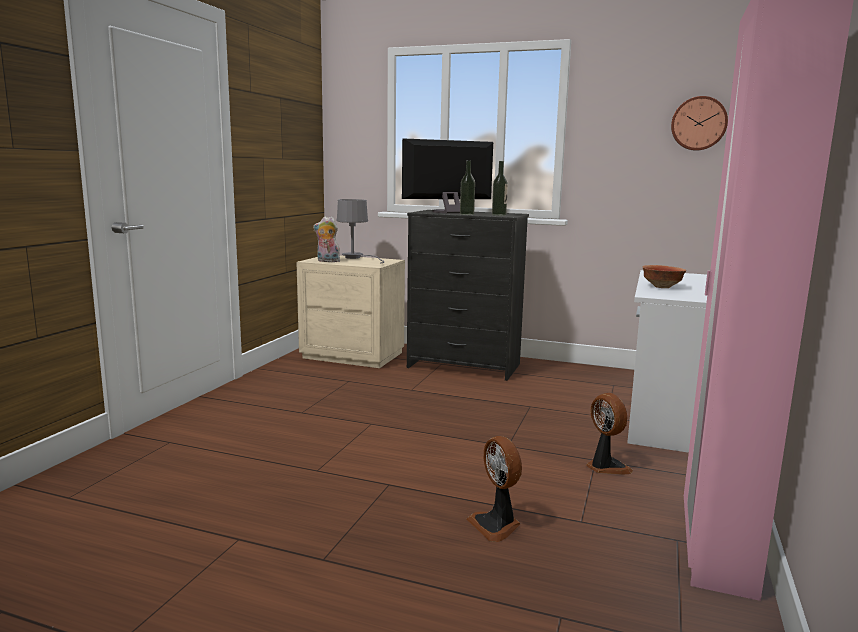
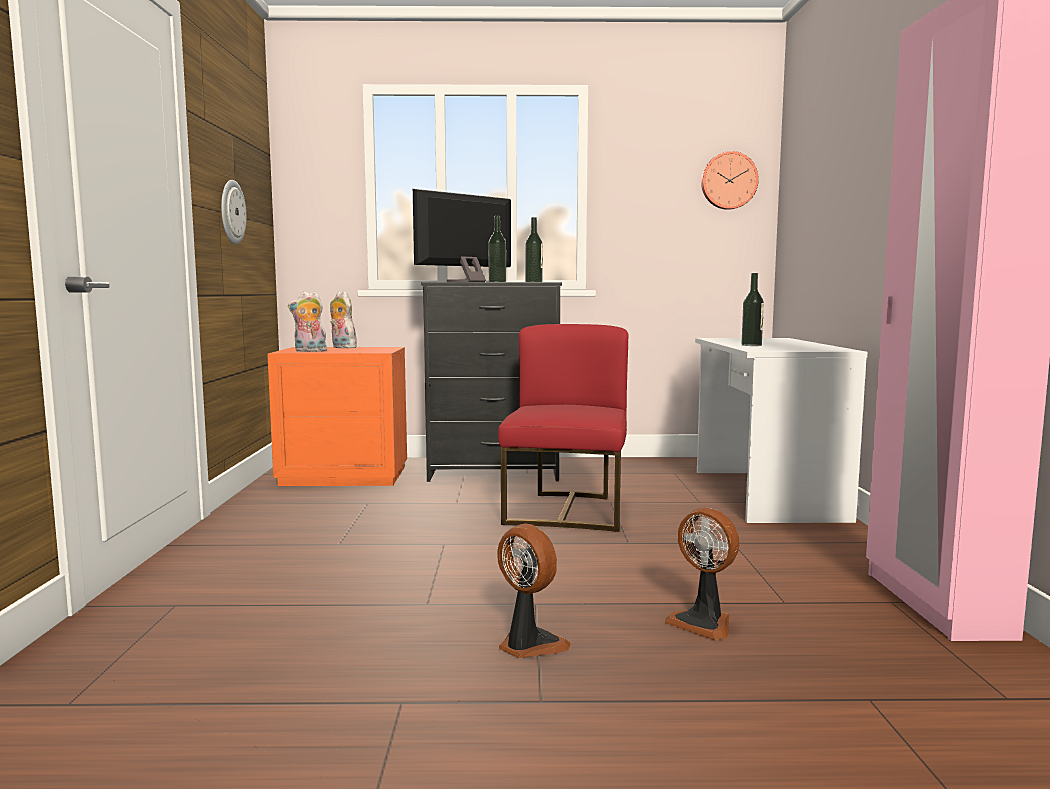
camera: 20 degrees left, 5 degrees down
beige nightstand [296,256,405,368] -> orange nightstand [267,347,407,486]
grey table lamp [337,199,384,263] -> plush toy [330,291,359,349]
fan [586,393,633,475] -> fan moved to [497,524,571,658]
bowl [643,265,686,288] -> bottle [742,273,764,346]
none -> wall clock [221,180,246,244]
none -> red chair [498,324,629,532]

